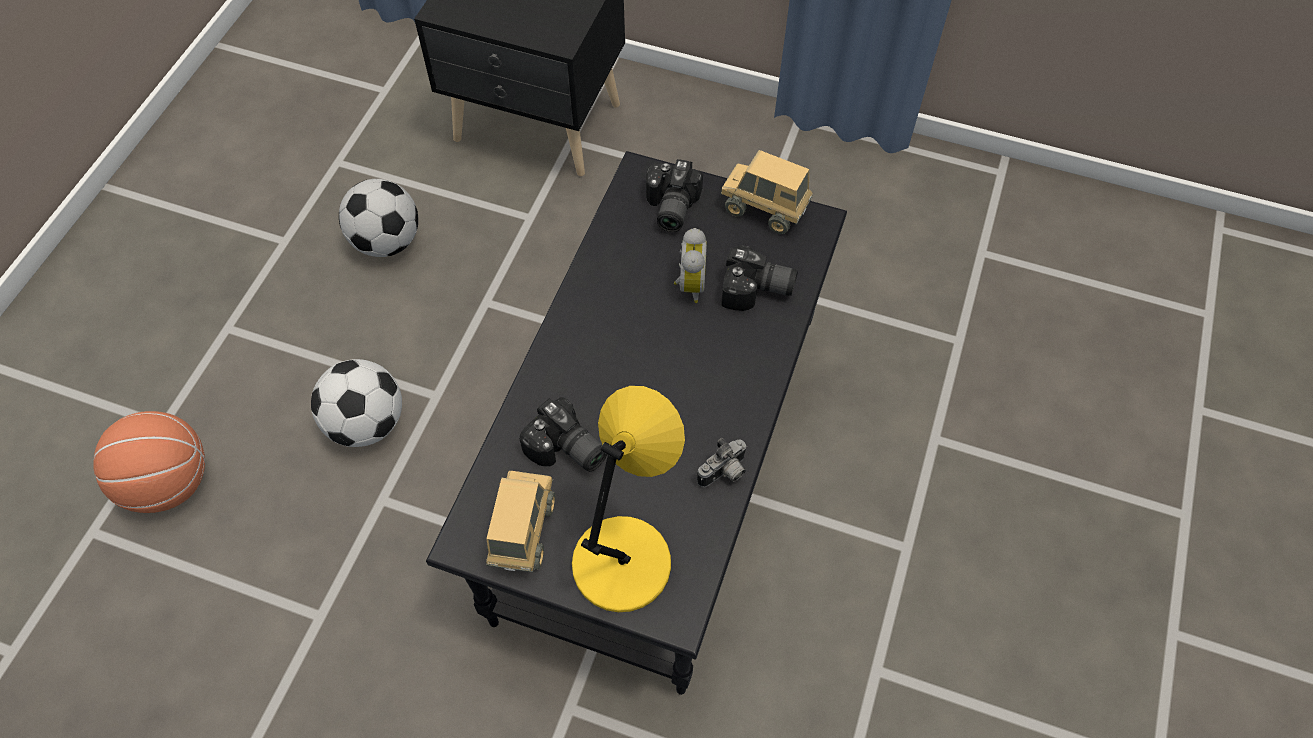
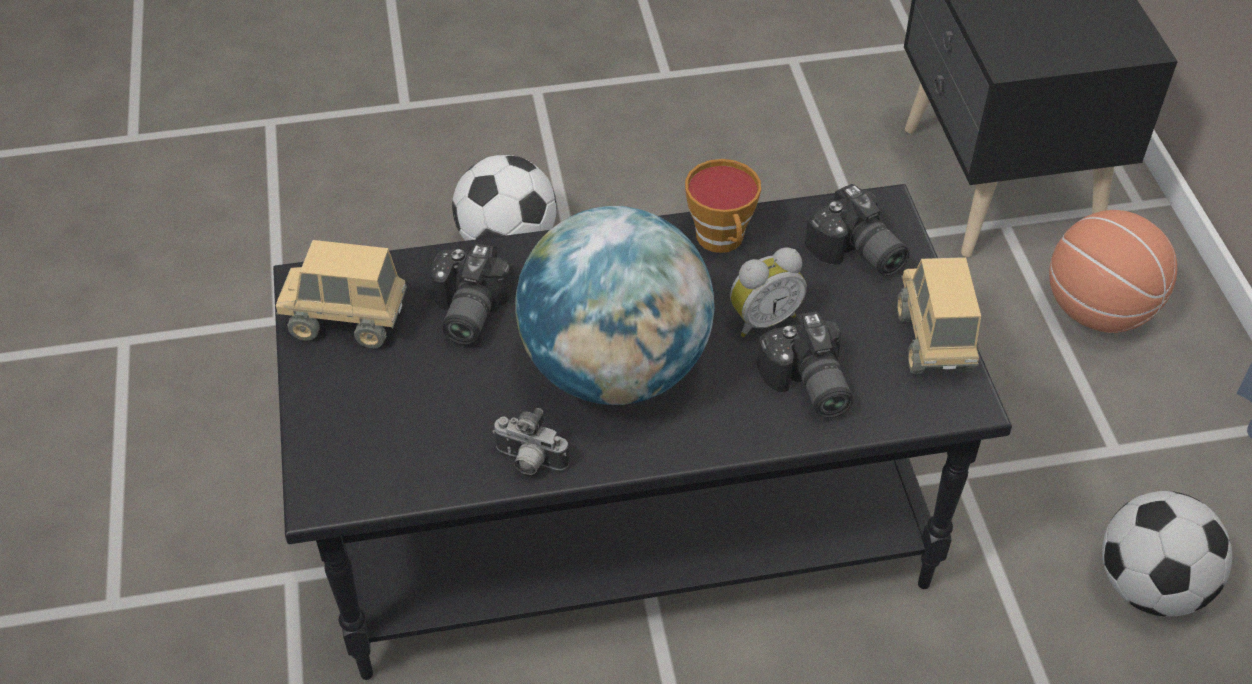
camera: 60 degrees right, 10 degrees down
basketball [93,411,205,513] -> basketball moved to [1049,210,1177,333]
football [339,179,418,257] -> football moved to [1102,491,1232,617]
toy truck [486,471,555,572] -> toy truck turned 150 degrees counterclockwise [276,240,407,348]
yellow table lamp [572,386,685,612] -> none
camera [646,159,703,232] -> camera turned 105 degrees counterclockwise [805,184,909,276]
none -> globe [515,206,715,405]
none -> cup [685,159,761,253]

